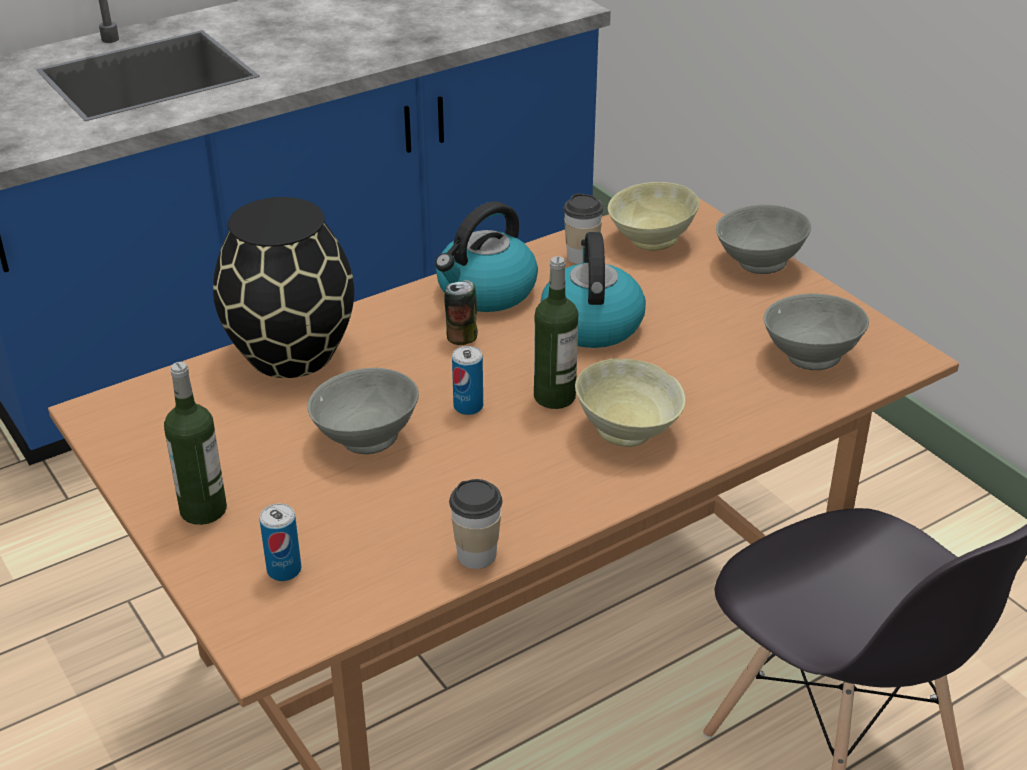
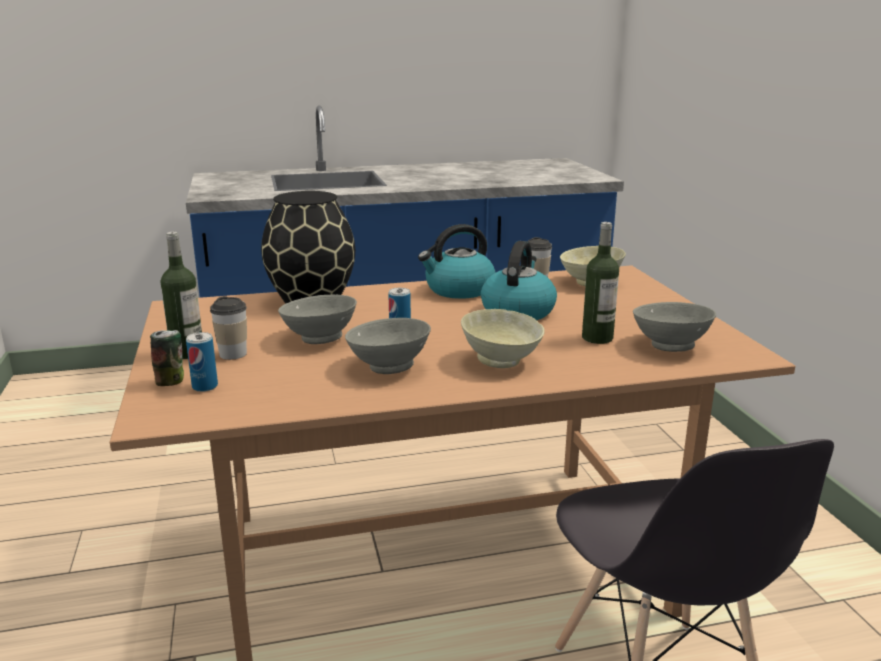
camera: 20 degrees right, 15 degrees down
can [444,280,478,345] -> can moved to [150,330,184,386]
cup [449,479,502,569] -> cup moved to [210,296,247,360]
bottle [534,256,578,409] -> bottle moved to [582,222,619,344]
grey bowl [716,205,811,274] -> grey bowl moved to [345,318,431,374]

